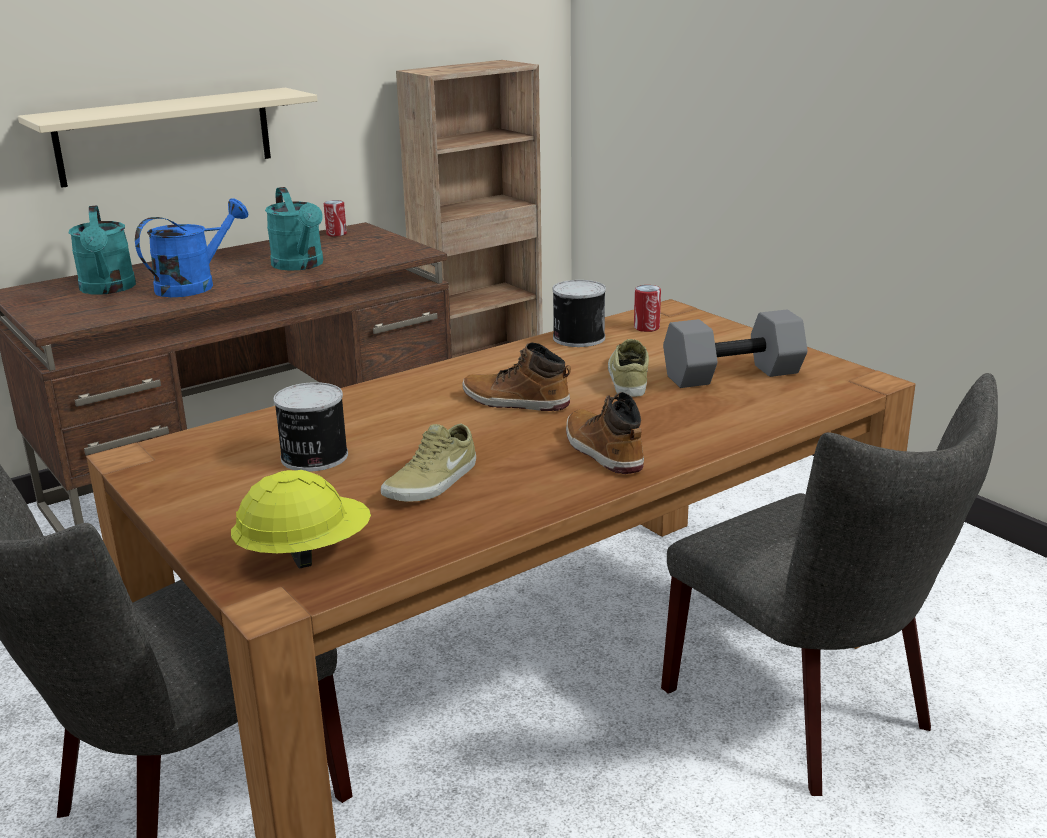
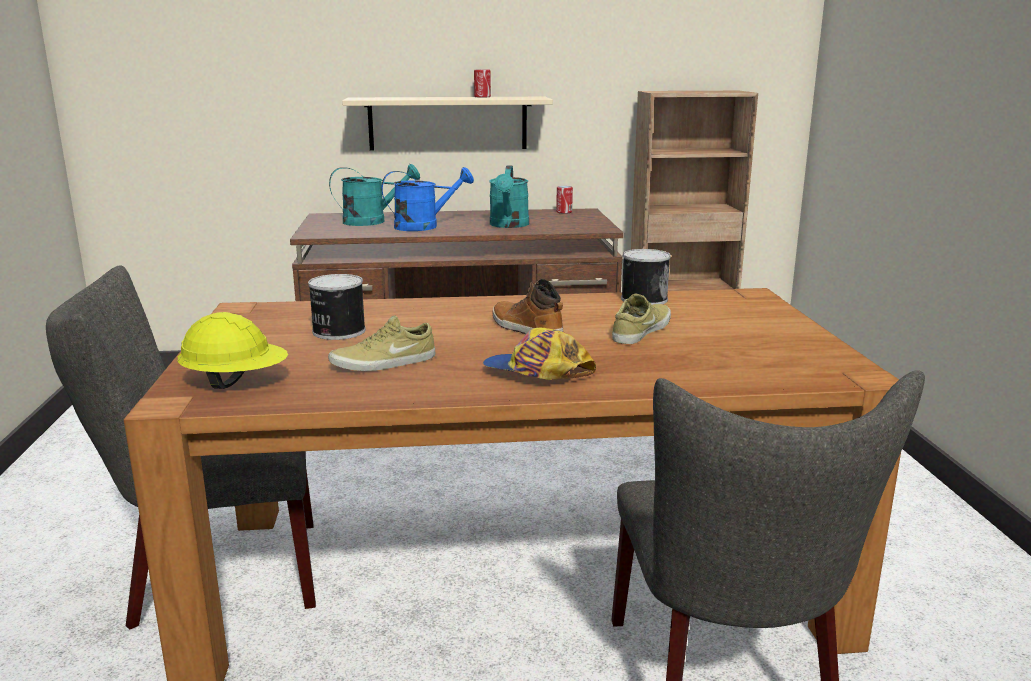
camera: 30 degrees right, 5 degrees down
turquoise watering can [69,205,136,294] -> turquoise watering can turned 120 degrees counterclockwise [329,164,420,226]
boot [566,392,644,474] -> cap [483,328,596,380]
can [634,285,661,332] -> can moved to [474,70,491,97]
grey dumbbell [663,309,808,388] -> none

